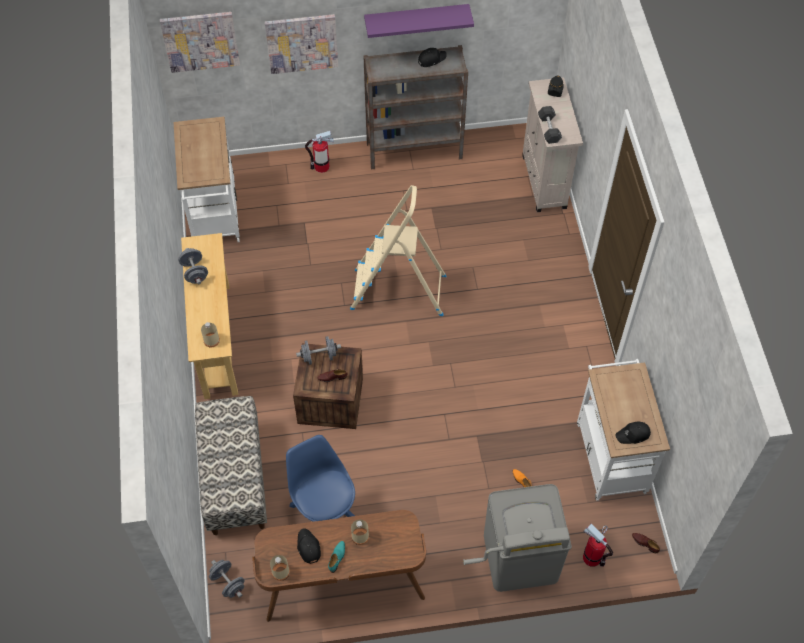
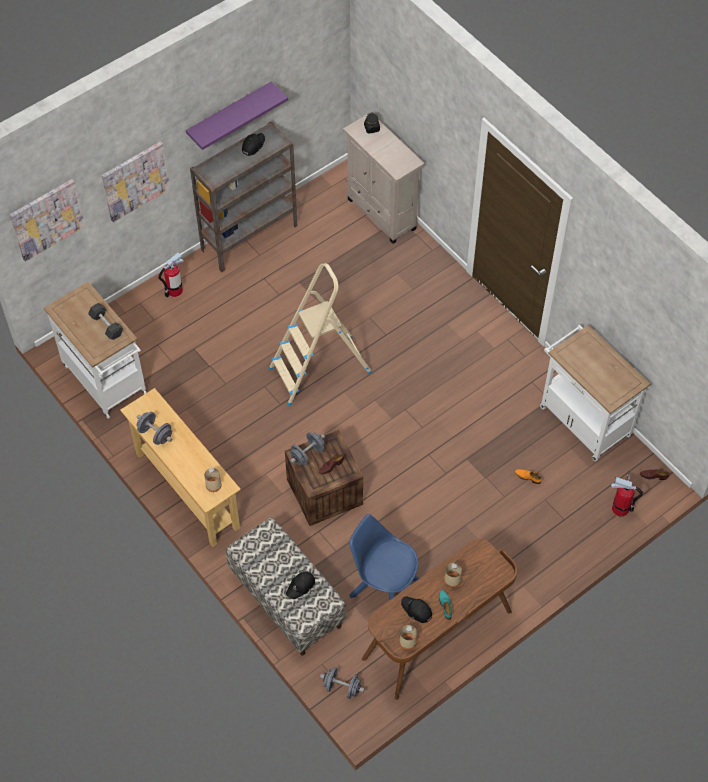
camera: 30 degrees left, 0 degrees up
grey washing machine [463,484,572,592] -> none
black dumbbell [538,106,562,144] -> black dumbbell moved to [88,303,123,340]
black cap [616,422,651,444] -> black cap moved to [286,572,315,599]

